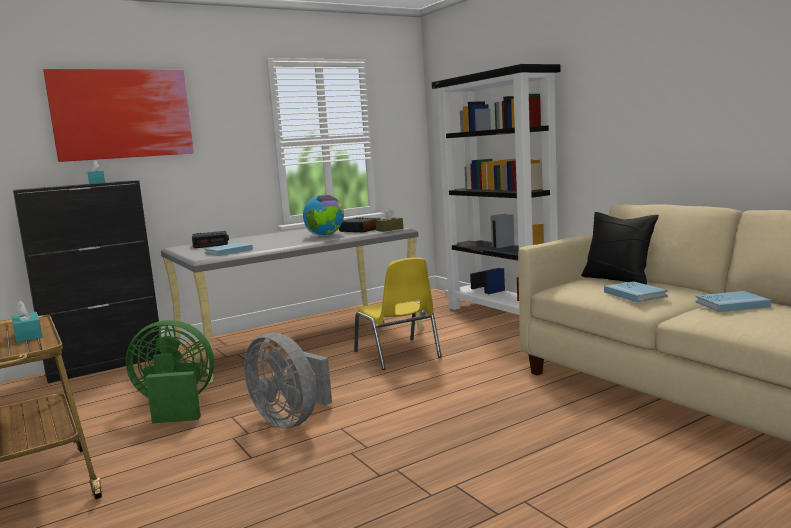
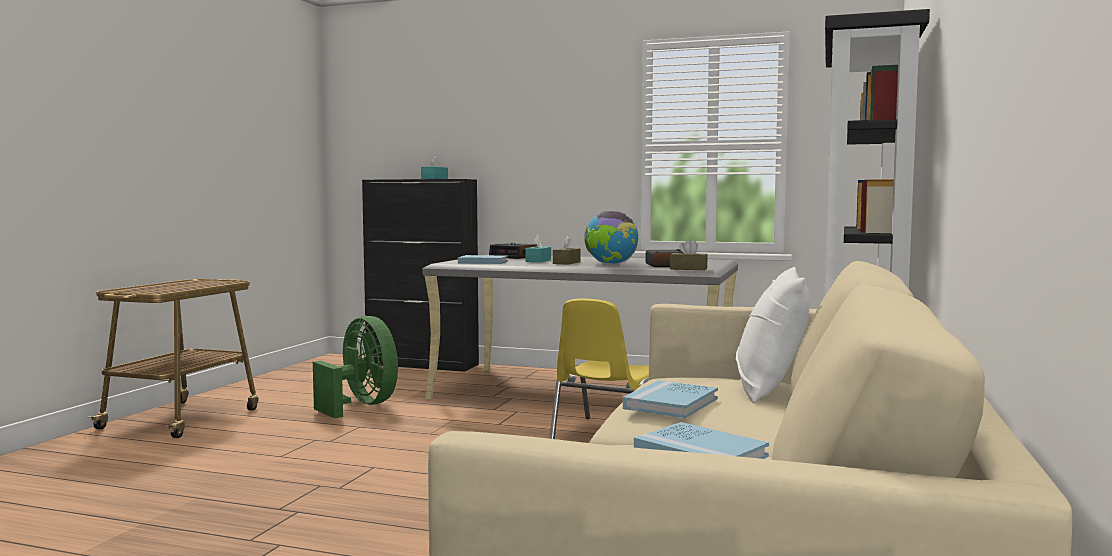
camera: 50 degrees right, 5 degrees down
turquoise tissue box [12,301,42,342] -> turquoise tissue box moved to [525,235,551,262]
picture [43,69,194,162] -> none
grey fan [244,333,332,429] -> none
black pillow [581,212,659,285] -> white pillow [736,267,810,403]
none -> brown tissue box [553,236,581,265]

